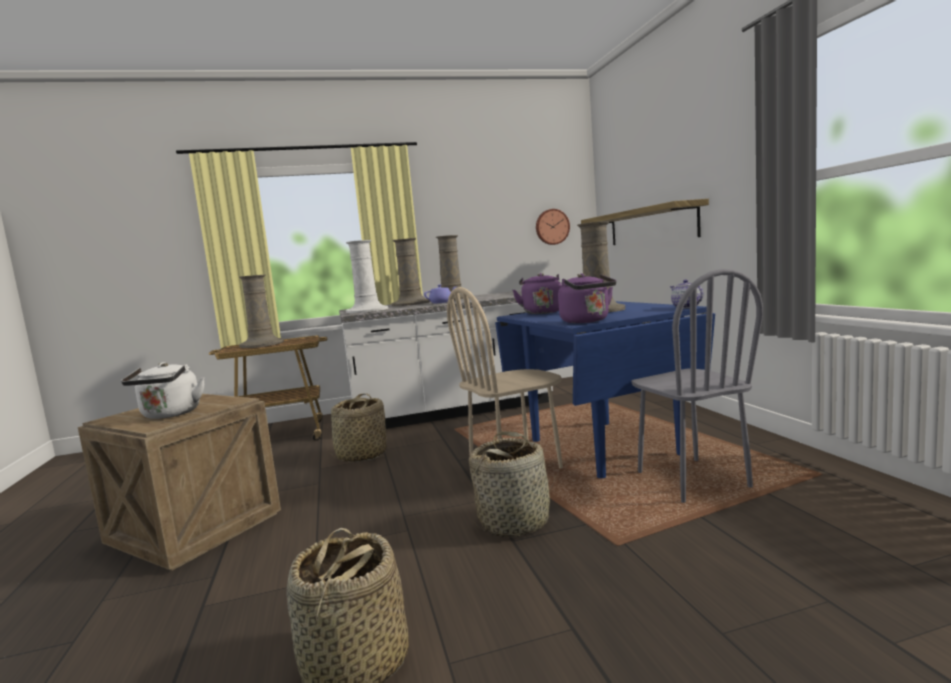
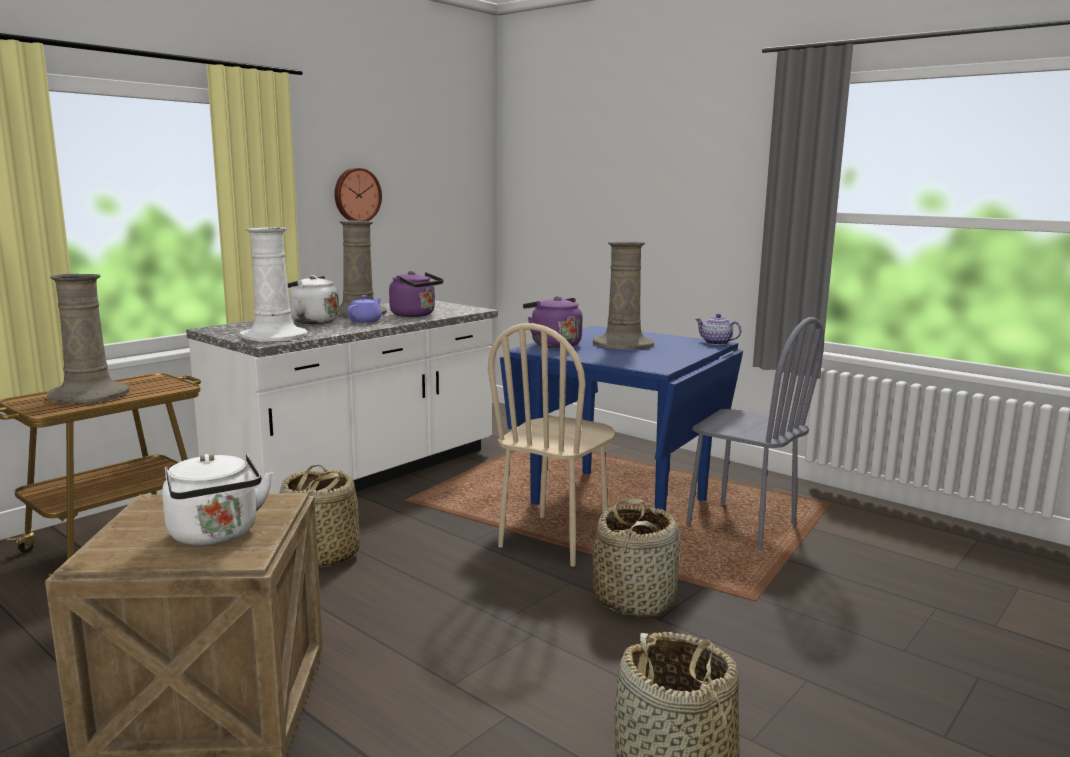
camera: 35 degrees left, 5 degrees up
beige vase [392,238,431,306] -> white kettle [288,275,339,324]
wall clock [536,209,570,245] -> wall clock moved to [335,168,382,221]
purple kettle [558,273,616,323] -> purple kettle moved to [389,271,443,317]
shelf [581,199,709,245] -> none

